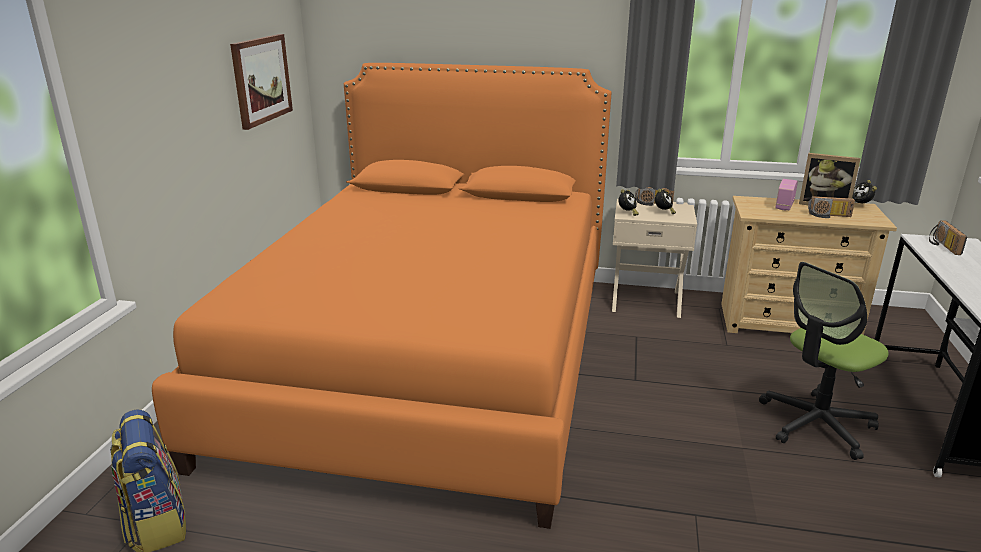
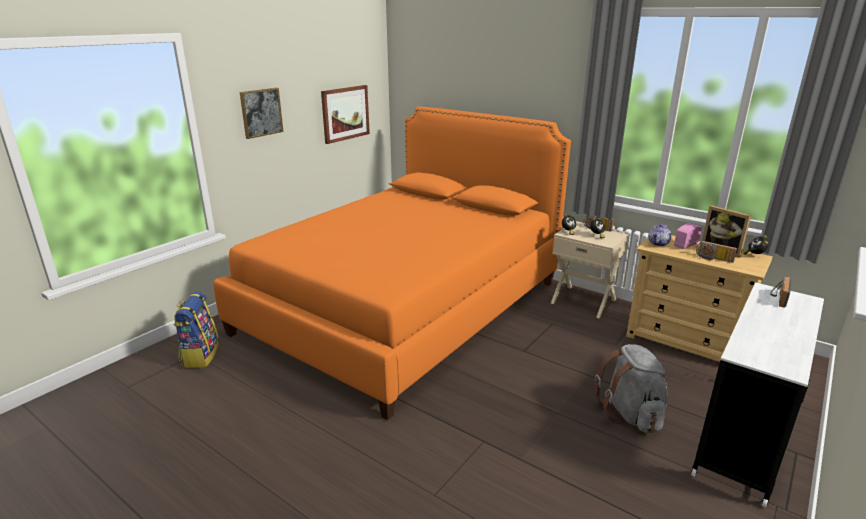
camera: 25 degrees right, 0 degrees up
office chair [759,262,888,460] -> grey backpack [594,344,668,433]
none -> picture [240,88,283,139]
none -> teapot [648,224,671,246]

